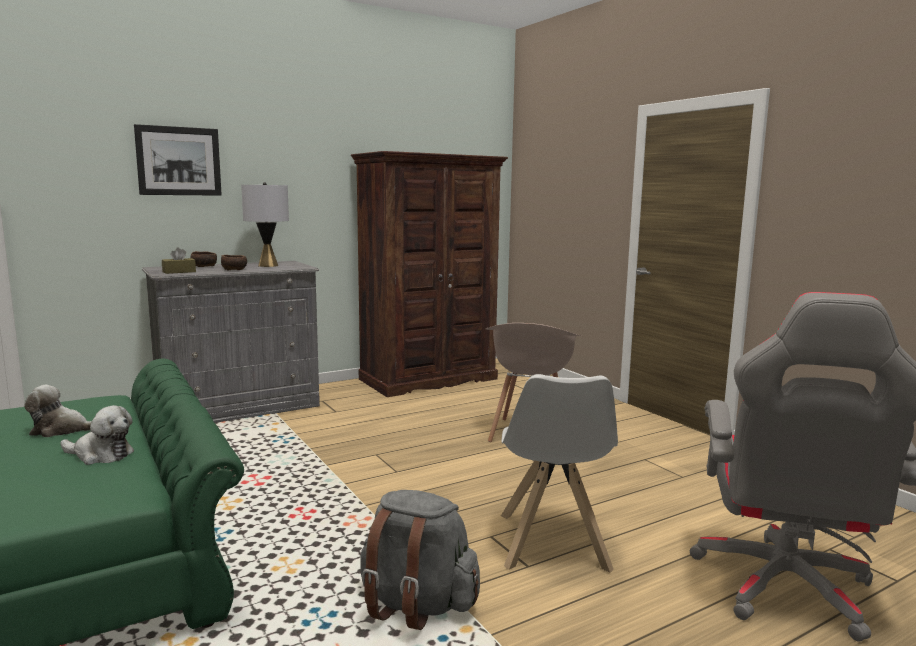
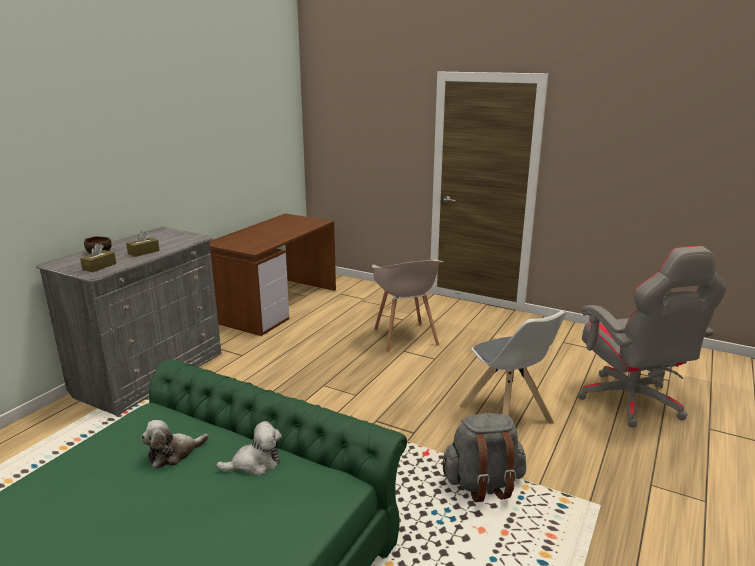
camera: 30 degrees left, 10 degrees up
picture [134,124,222,196] -> none
brown bowl [221,255,247,271] -> brown tissue box [126,231,160,257]
grey table lamp [241,182,289,267] -> none
brown wardrobe [351,151,508,397] -> brown desk [210,213,336,336]

